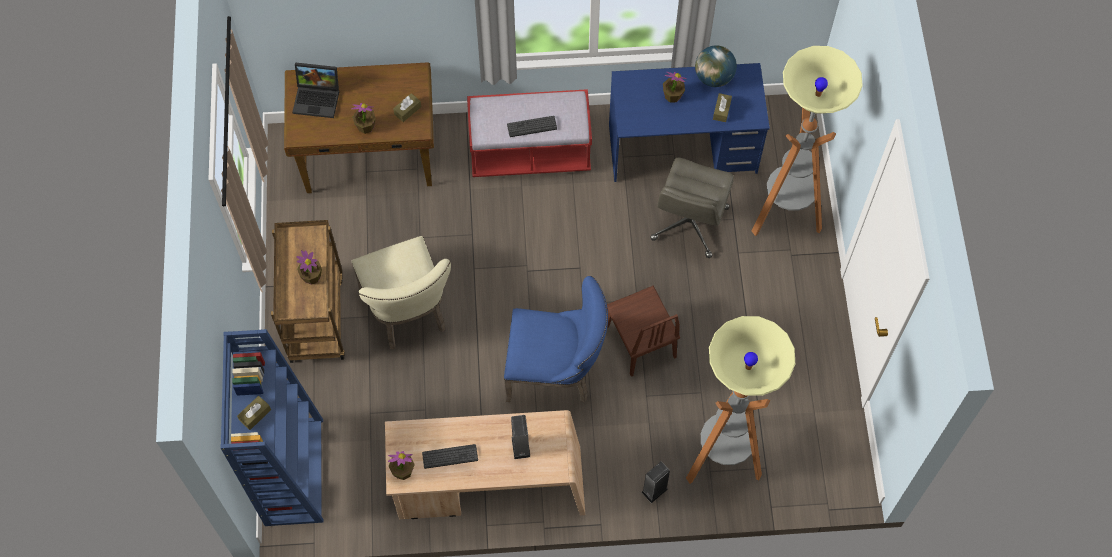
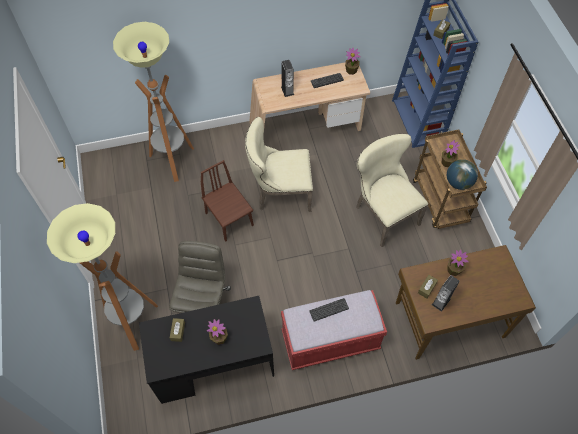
camera: 170 degrees right, 5 degrees down
laptop [292,62,339,118] -> none
blue chair [504,276,608,403] -> beige chair [245,117,313,212]
blue desk [609,63,770,182] -> black desk [139,296,274,404]
speaker [641,462,670,503] -> speaker moved to [432,275,460,312]
globe [695,45,737,87] -> globe moved to [447,159,478,190]

